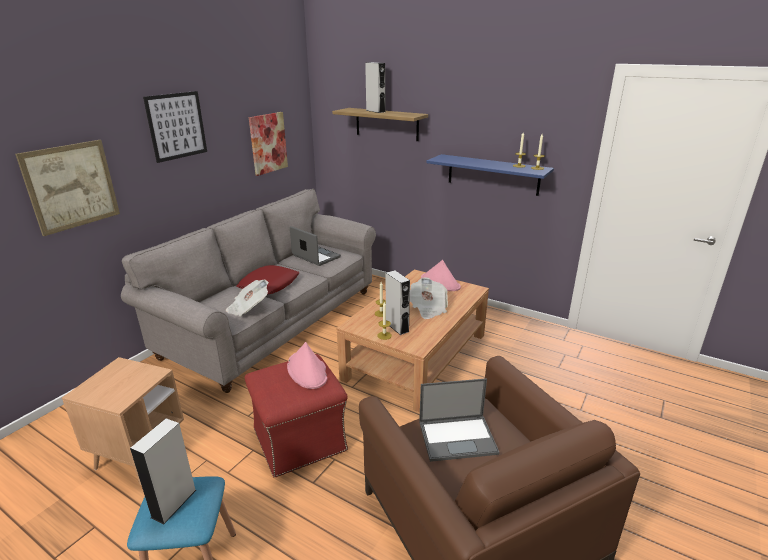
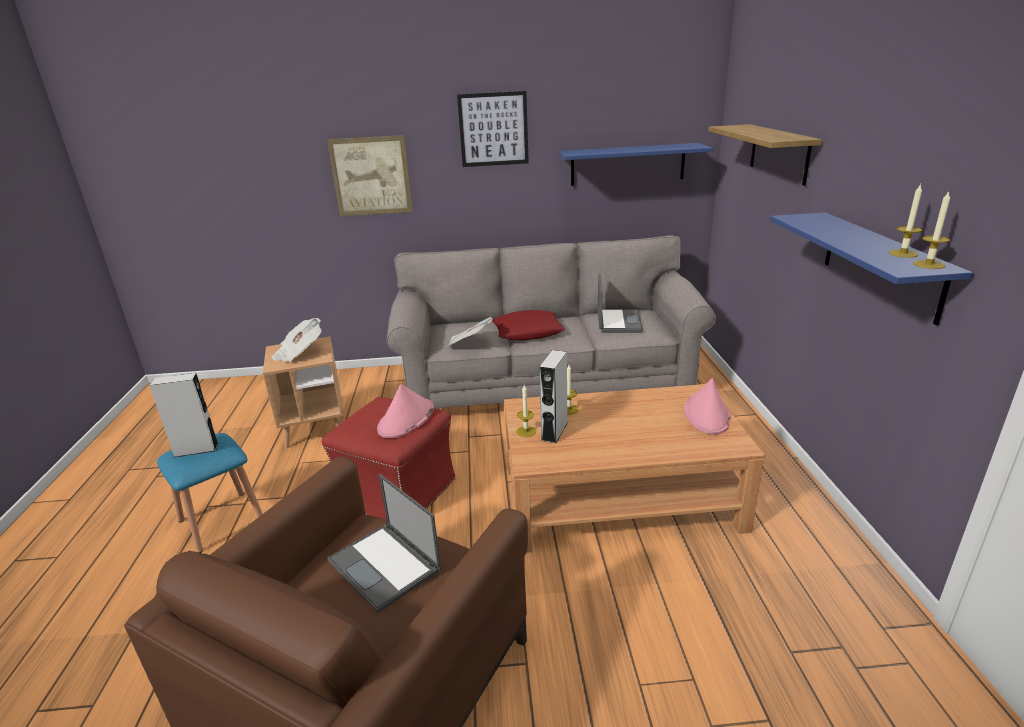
camera: 55 degrees right, 0 degrees up
picture [249,112,288,176] -> blue shelf [558,143,713,186]
grey speaker [365,62,385,113] -> none
newspaper [410,277,448,319] -> newspaper moved to [271,318,322,362]

